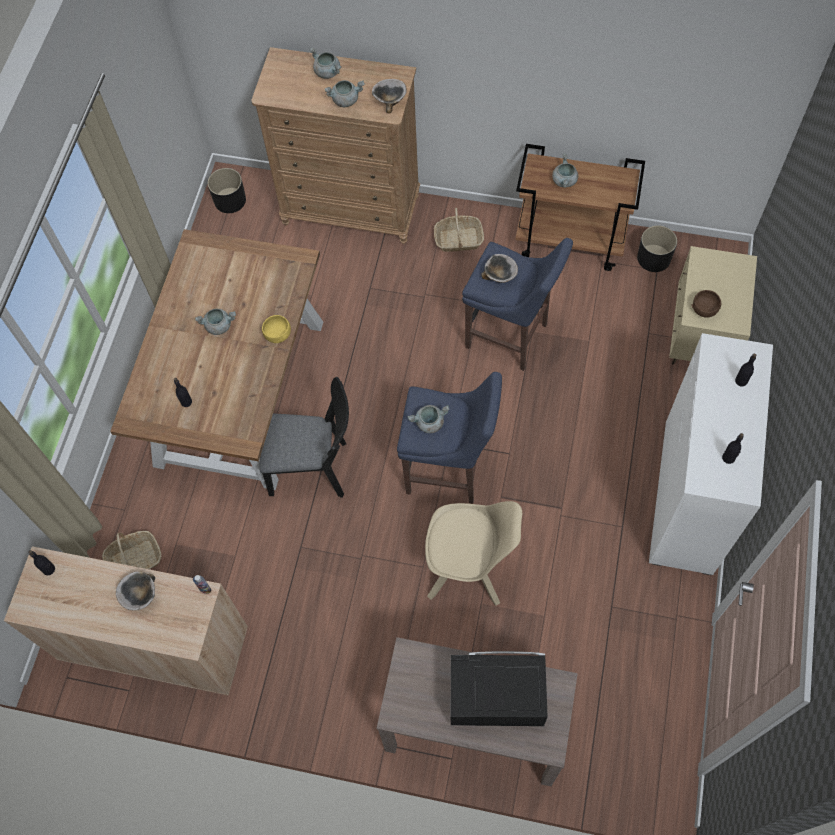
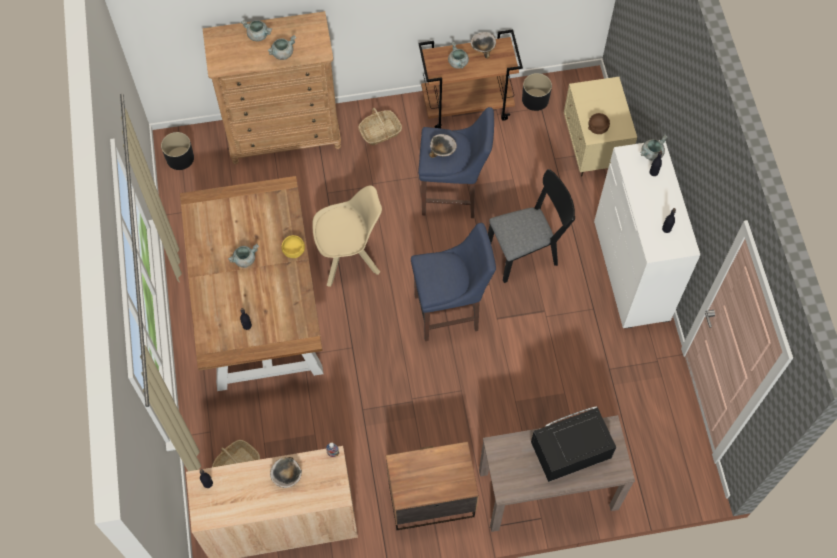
camera: 25 degrees left, 0 degrees up
black chair [259,377,349,498] -> black chair moved to [488,169,575,283]
bowl [372,79,407,114] -> bowl moved to [471,32,496,58]
grey cooking pot [407,405,449,433] -> grey cooking pot moved to [640,134,667,161]
beige chair [425,501,522,606] -> beige chair moved to [312,185,382,287]
none -> nightstand [386,442,479,530]

